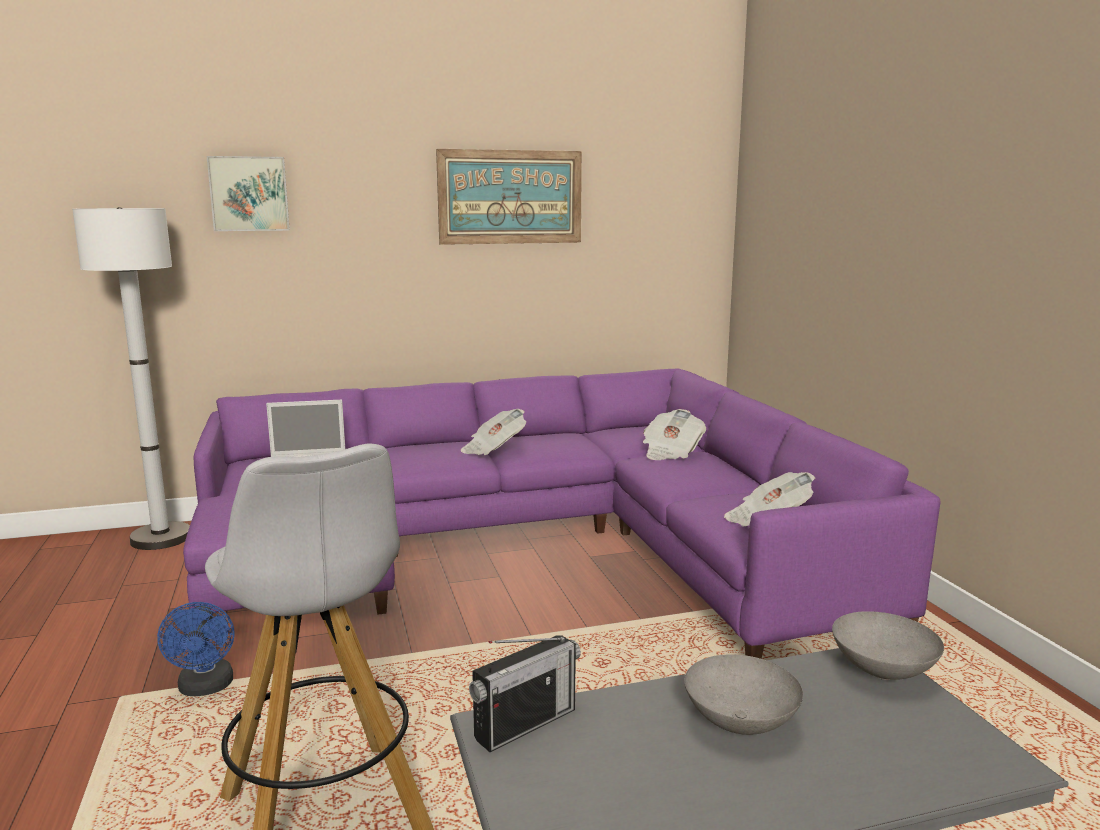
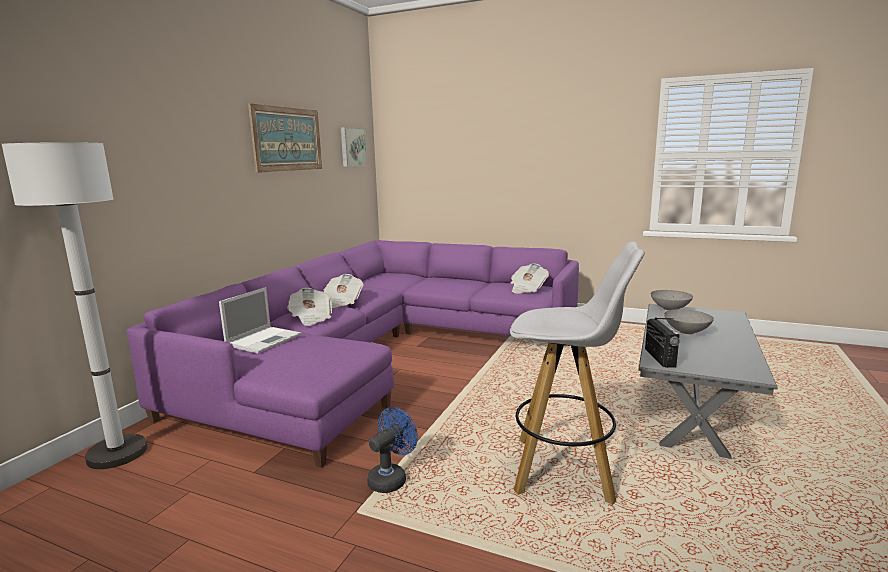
camera: 50 degrees left, 0 degrees up
blue fan [157,602,234,696] -> blue fan turned 75 degrees counterclockwise [367,407,418,493]
picture [207,156,290,231] -> picture moved to [341,127,367,167]
newspaper [643,409,706,460] -> newspaper moved to [287,288,332,326]

